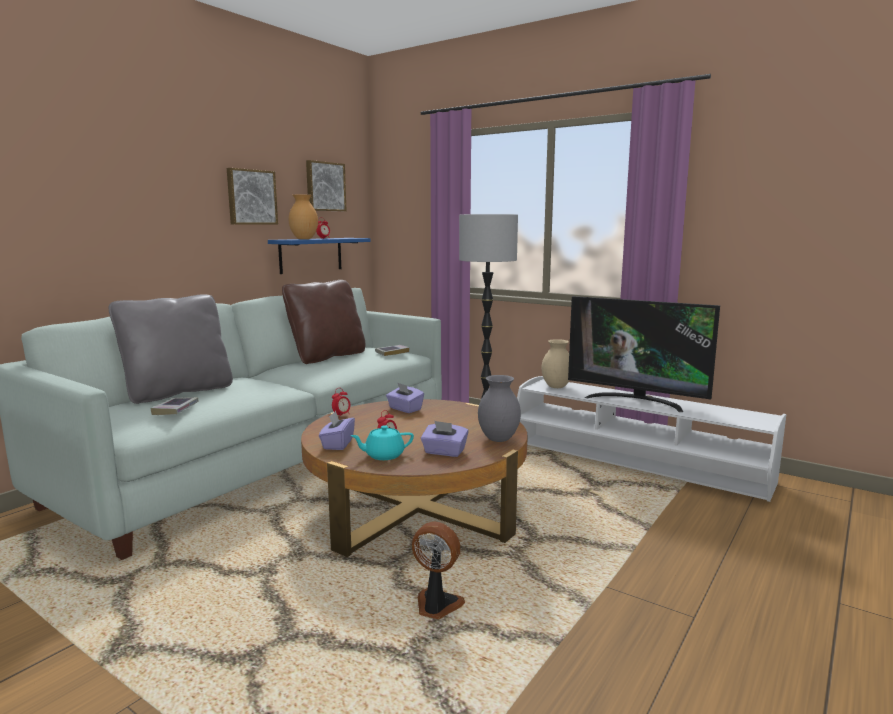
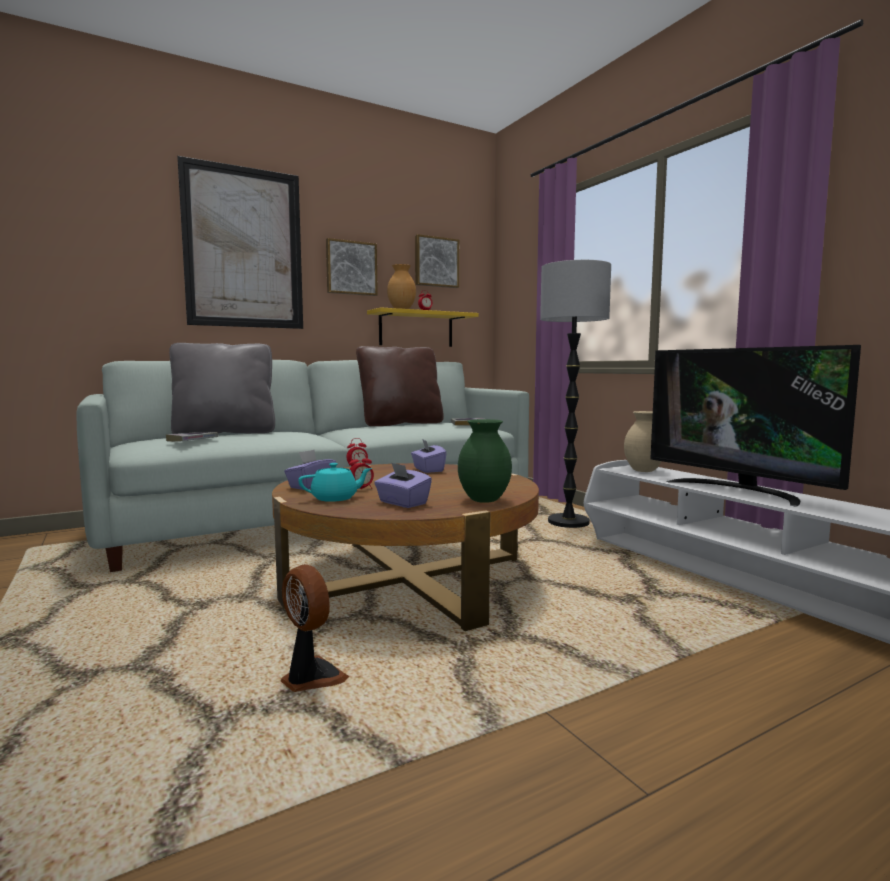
camera: 25 degrees right, 5 degrees down
blue shelf [268,238,371,274] -> yellow shelf [367,308,479,347]
turquoise teapot [350,425,414,460] -> turquoise teapot turned 150 degrees clockwise [298,463,372,502]
grey vase [478,375,521,442] -> green vase [458,419,512,503]
none -> picture [177,156,303,329]

